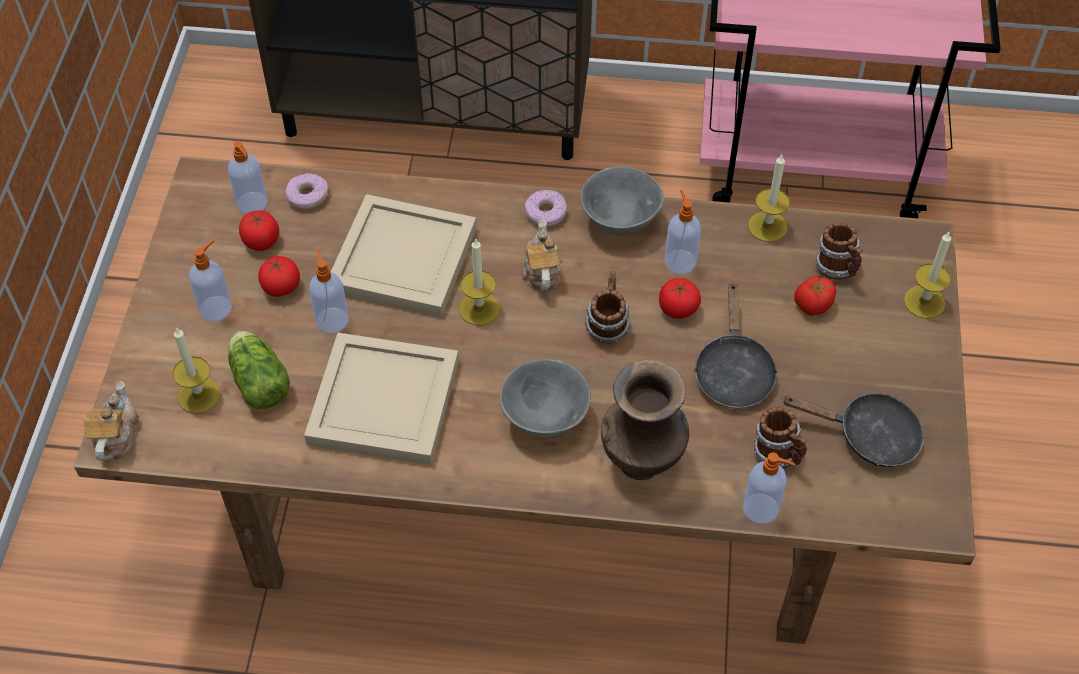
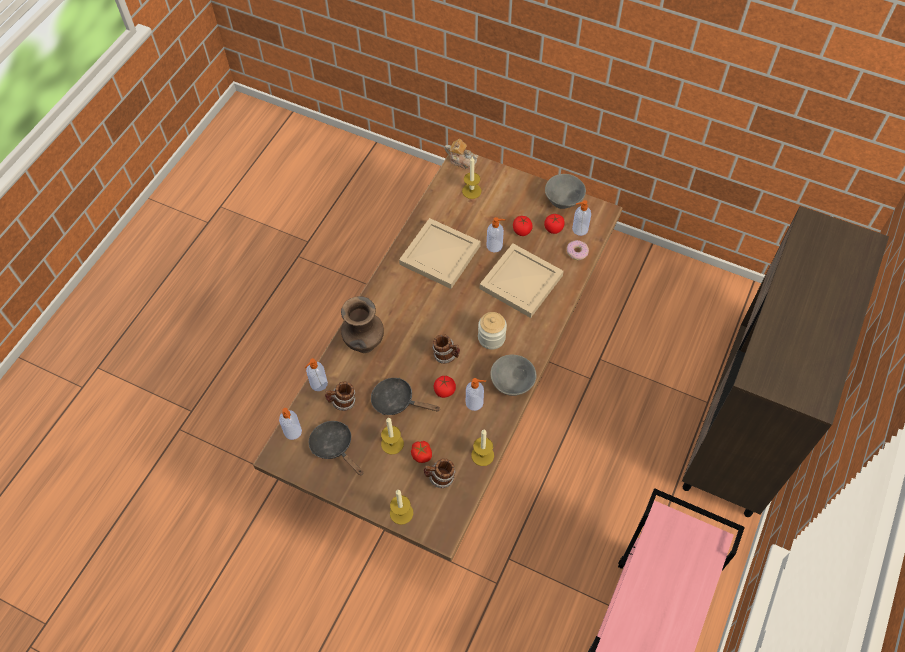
camera: 110 degrees right, 5 degrees up
soap dispenser [189,239,232,321] -> soap dispenser moved to [279,408,302,440]
lettuce [228,331,290,409] -> none
candle [459,238,500,325] -> candle moved to [381,418,404,454]
grey bowl [500,359,591,438] -> grey bowl moved to [545,174,586,209]
teapot [522,219,561,291] -> jar [478,312,507,350]
donut [525,190,567,227] -> none
black frying pan [782,393,924,467] -> black frying pan turned 105 degrees clockwise [309,421,363,475]

